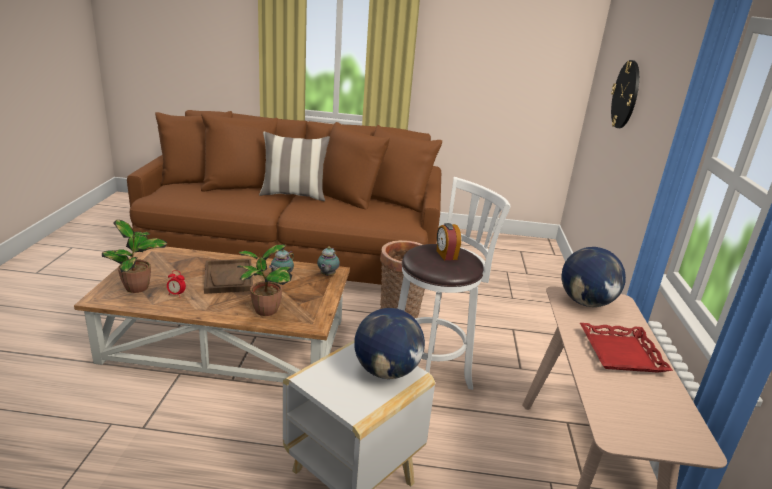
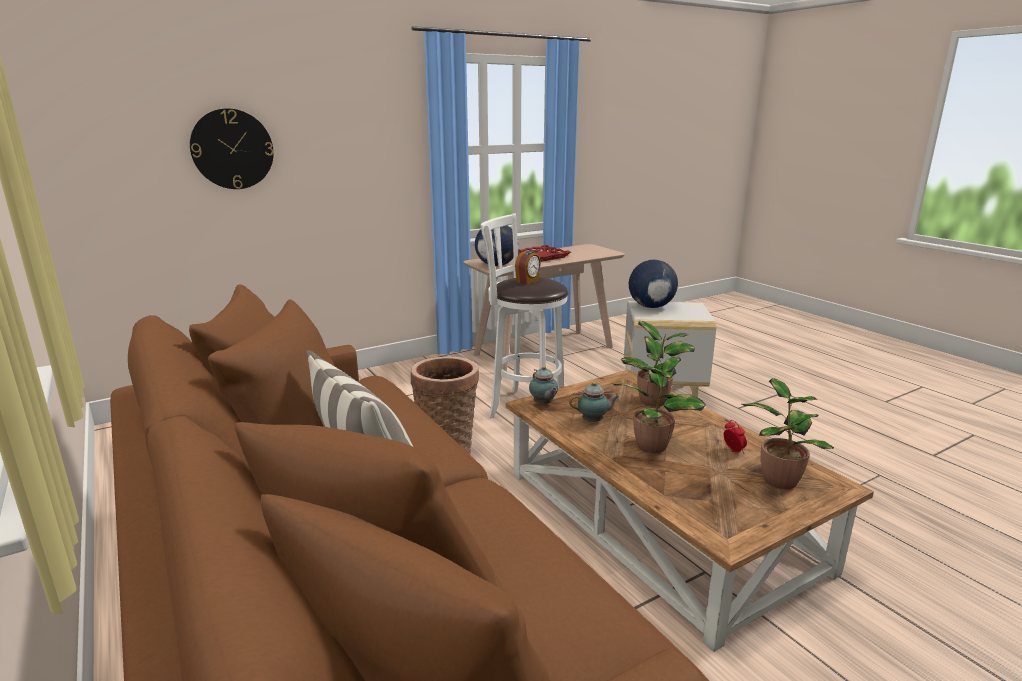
camera: 125 degrees left, 5 degrees down
brown tray [204,259,253,294] -> potted plant [611,357,705,453]
teapot [317,246,340,276] -> teapot turned 90 degrees clockwise [529,366,558,405]

